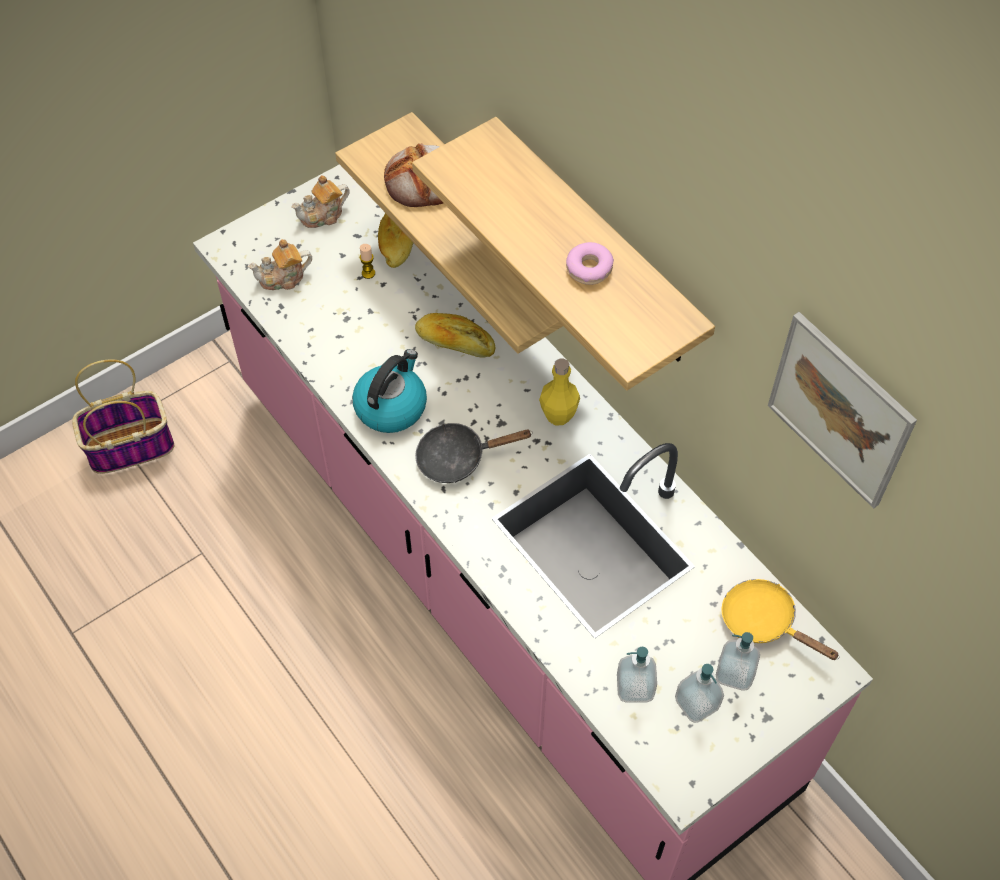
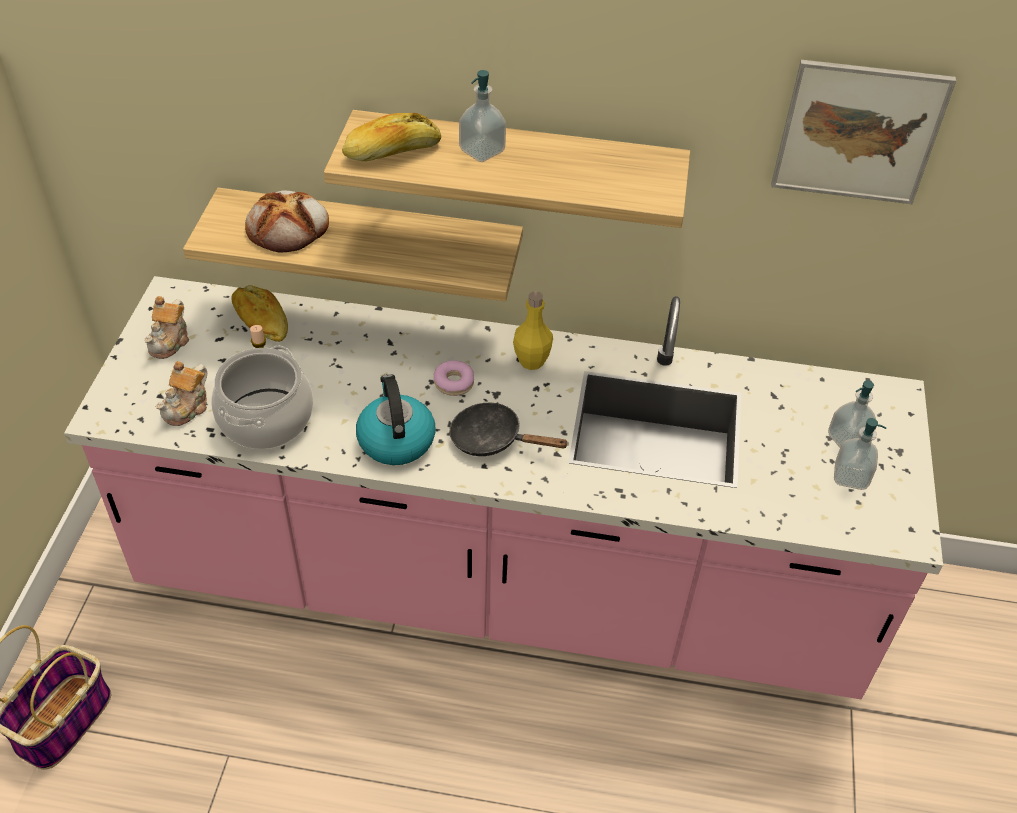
camera: 45 degrees left, 10 degrees down
bread [415,313,495,358] -> bread moved to [342,113,441,162]
black frying pan [415,423,533,483] -> black frying pan turned 75 degrees clockwise [449,402,569,456]
donut [566,242,614,285] -> donut moved to [434,360,474,396]
soap dispenser [617,647,657,702] -> soap dispenser moved to [459,70,506,162]
yellow frying pan [721,579,840,660] -> none
none -> cooking pot [212,345,313,449]

